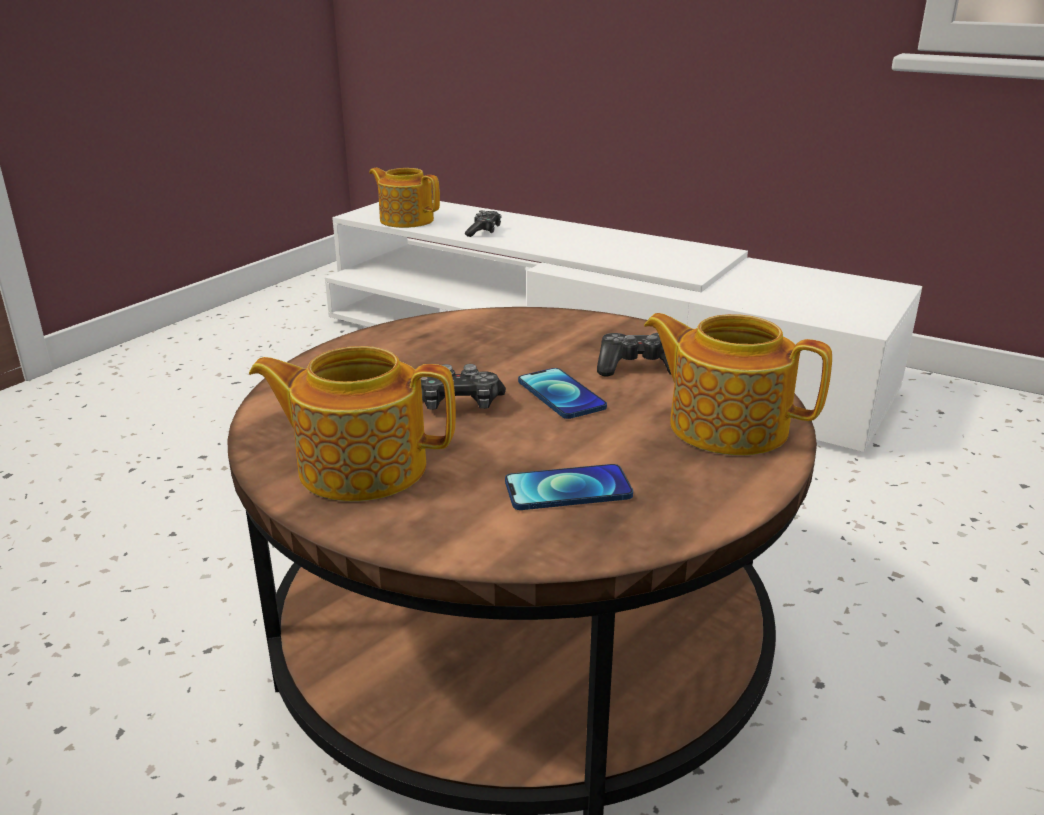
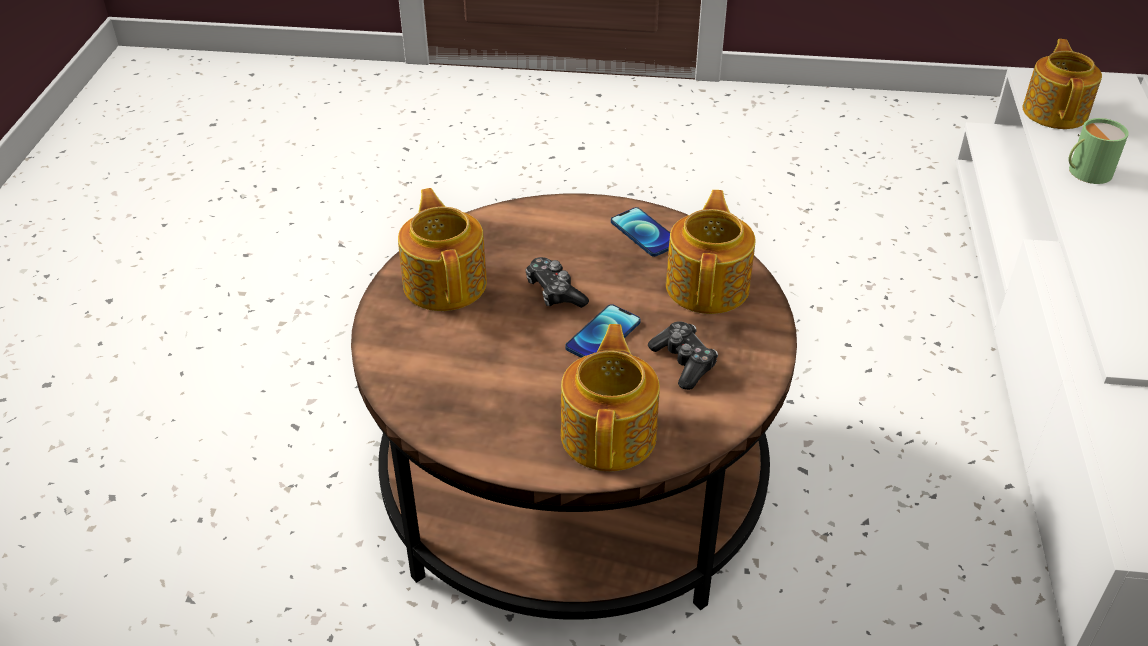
camera: 65 degrees right, 15 degrees up
game controller [465,210,501,237] -> green mug [1069,118,1129,184]
phone [505,464,633,510] -> phone moved to [611,207,670,257]
none -> teapot [666,190,756,314]

